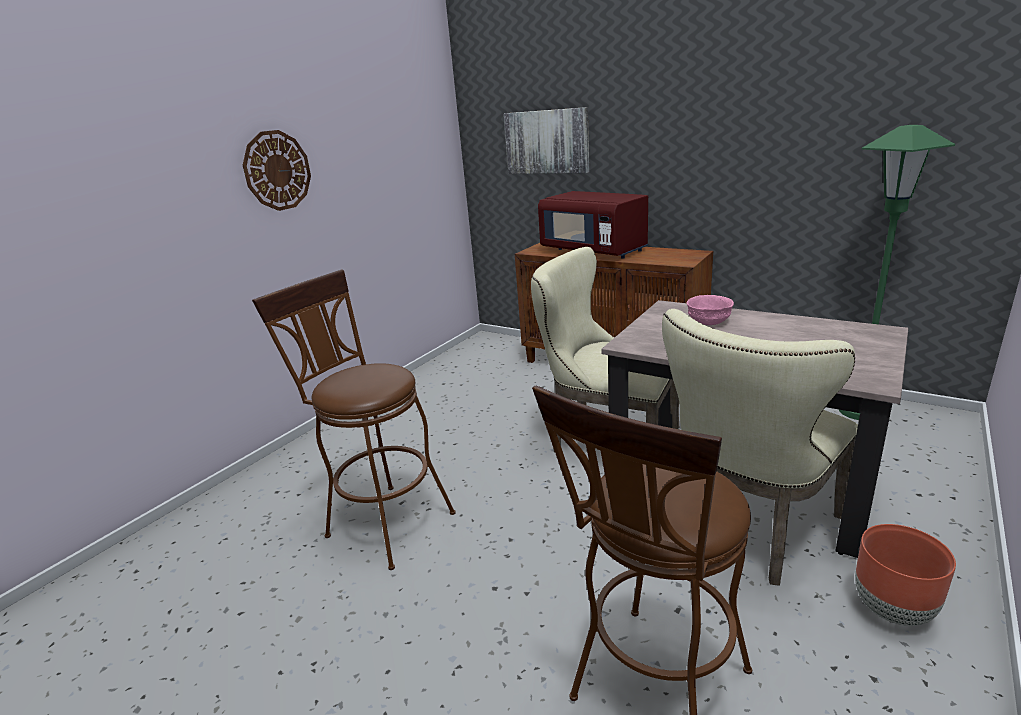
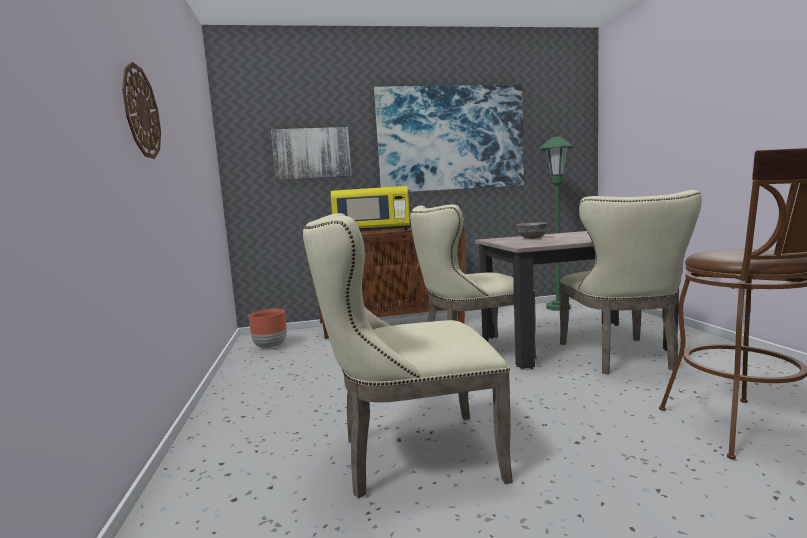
camera: 45 degrees left, 15 degrees down
brown stool [252,270,456,570] -> beige chair [303,213,513,498]
red microwave [538,191,648,259] -> yellow microwave [331,186,410,230]
pink bowl [687,295,734,325] -> grey bowl [516,222,548,239]
brown planter [855,524,956,626] -> brown planter moved to [248,308,287,349]
none -> picture [374,84,524,192]

